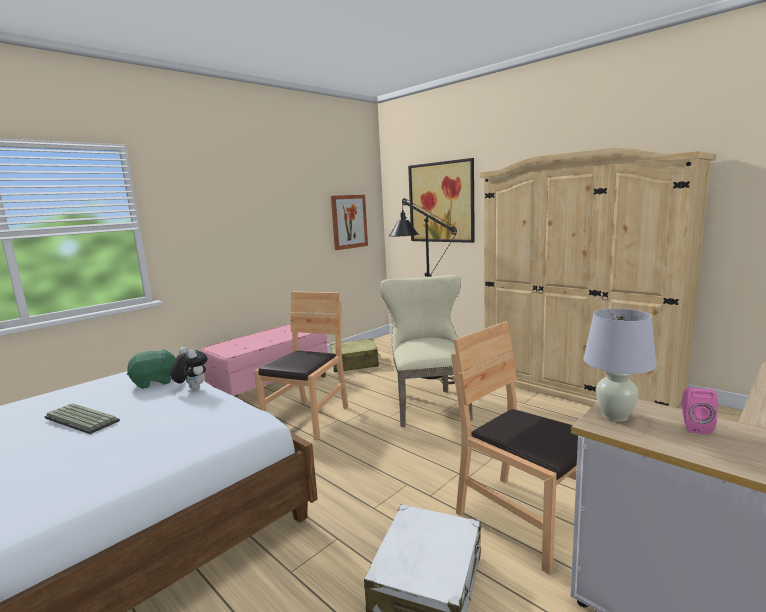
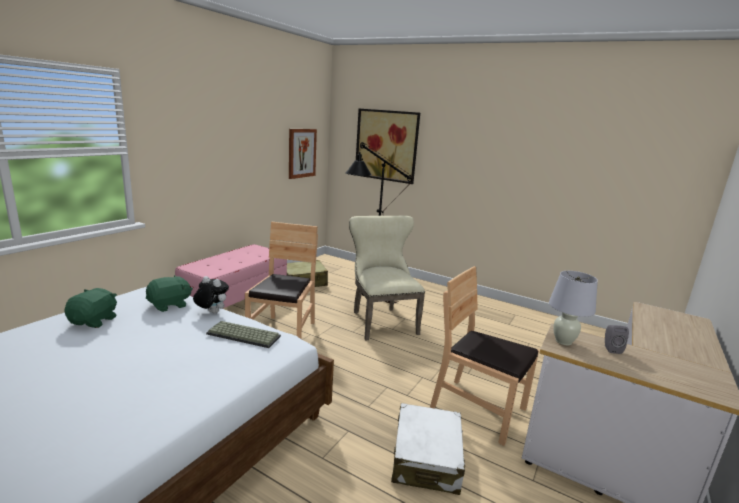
camera: 15 degrees left, 5 degrees up
keyboard [44,403,120,434] -> keyboard moved to [206,321,281,348]
beige wardrobe [480,148,716,409] -> none
pink speaker [682,388,718,434] -> grey speaker [605,325,629,354]
none -> green plush toy [64,288,117,328]

